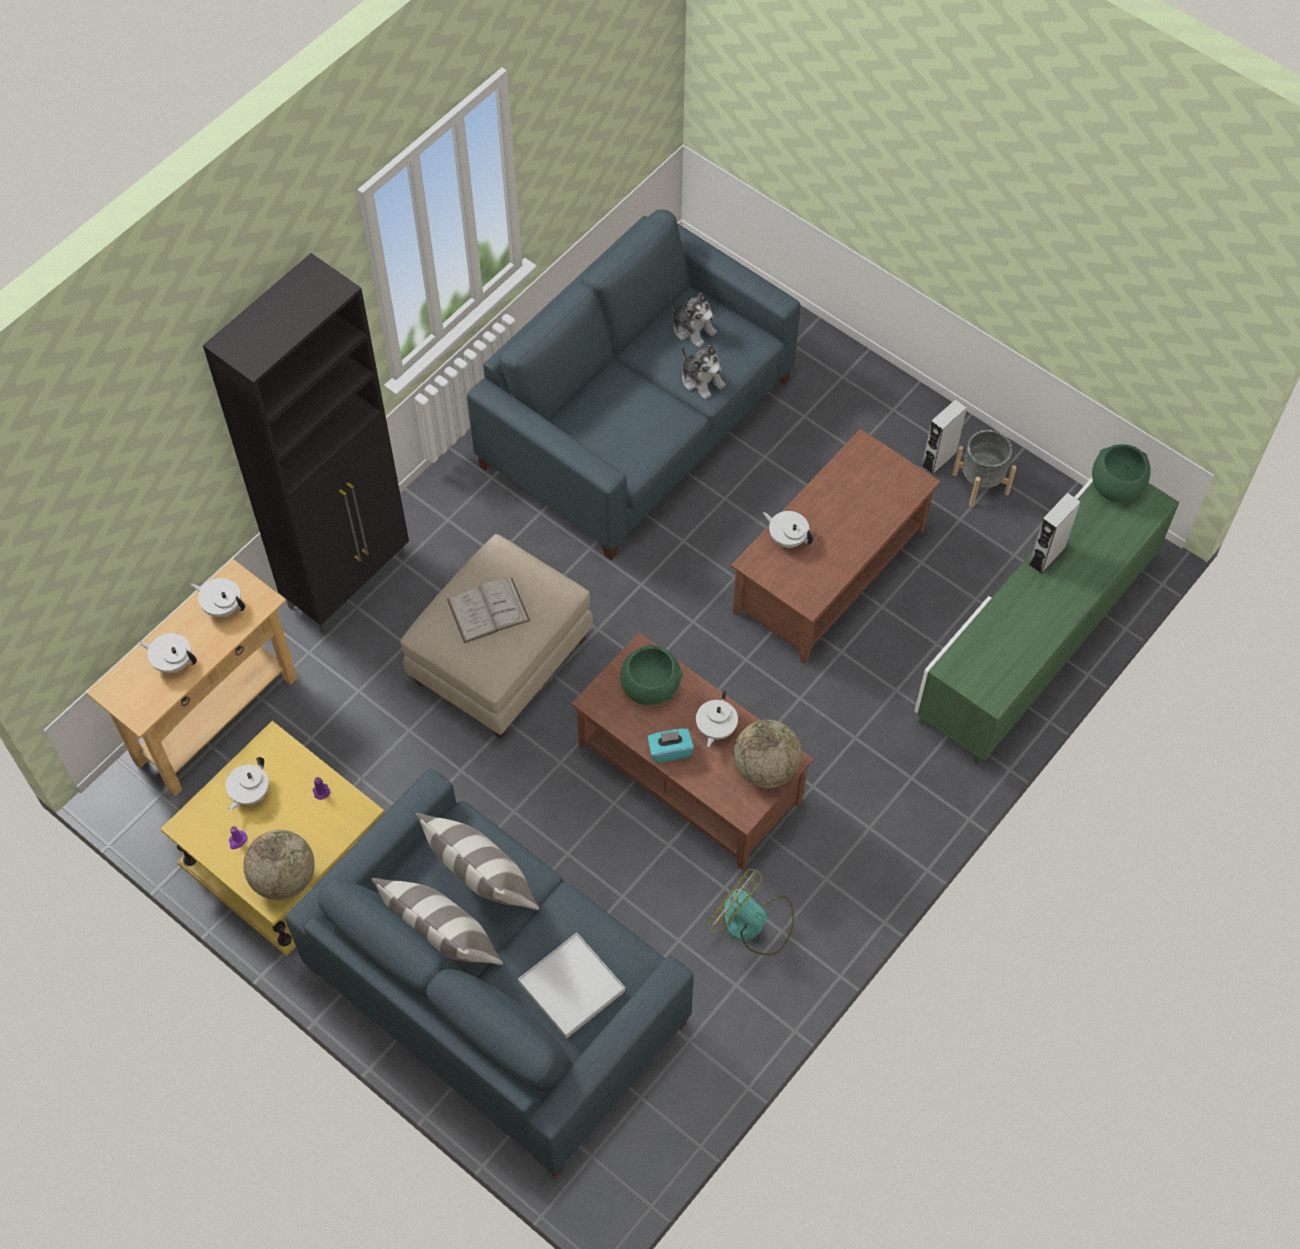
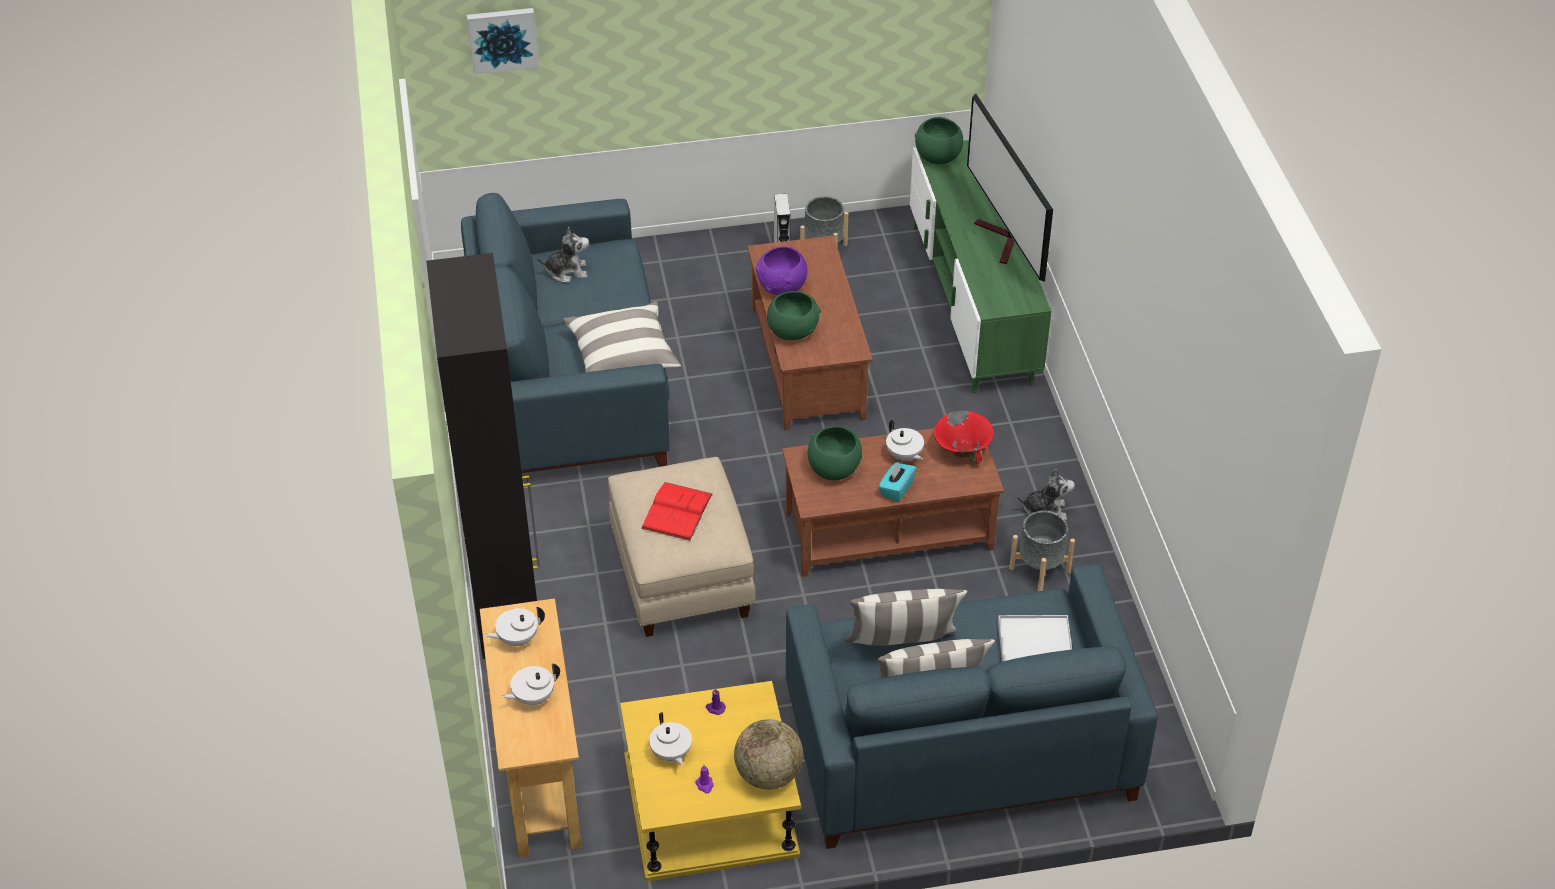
camera: 50 degrees left, 15 degrees down
white book [447,578,530,643] -> red book [641,482,713,541]
plush toy [681,345,726,399] -> plush toy moved to [1017,469,1075,520]
fan [708,868,794,956] -> grey planter [1009,511,1075,591]
globe [733,720,802,788] -> red bowl [934,411,994,465]
white teapot [763,511,813,548] -> green bowl [767,291,821,340]
grey speaker [1028,492,1081,574] -> none
none -> picture [467,8,539,74]
none -> pillow [563,301,681,372]
none -> purple bowl [755,246,807,295]
none -> television [967,93,1053,282]

